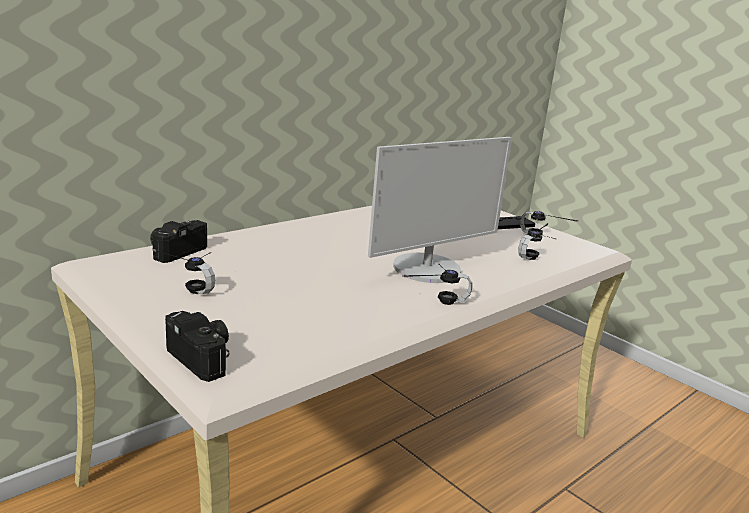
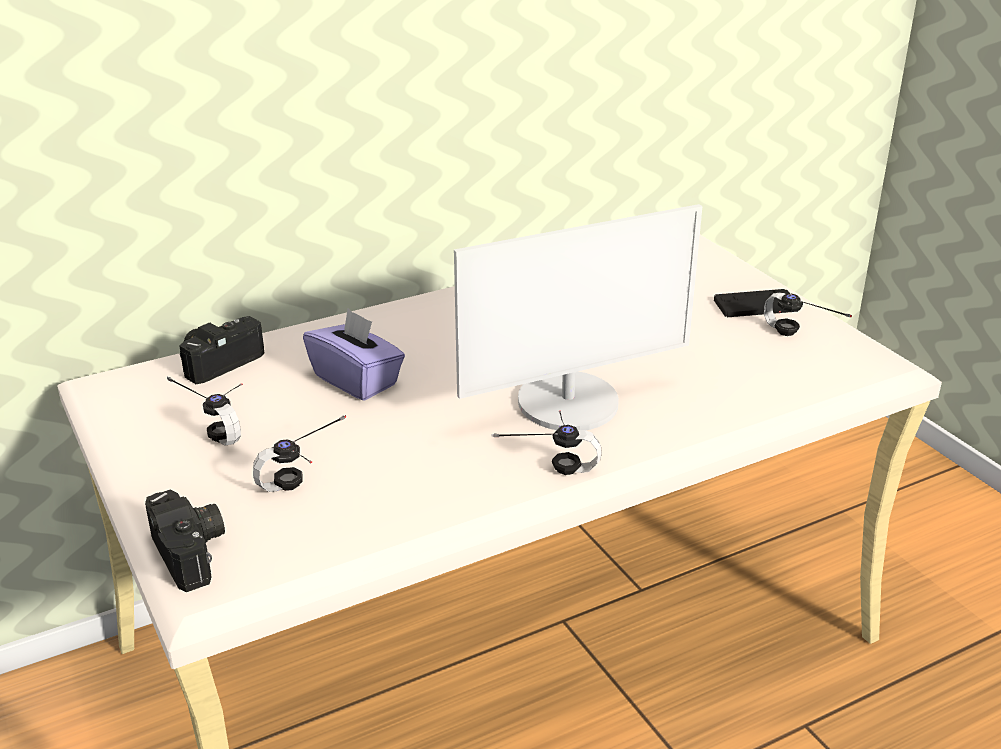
camera: 15 degrees right, 10 degrees up
headphones [518,223,557,260] -> headphones moved to [253,415,346,492]
none -> purple tissue box [303,309,405,401]

